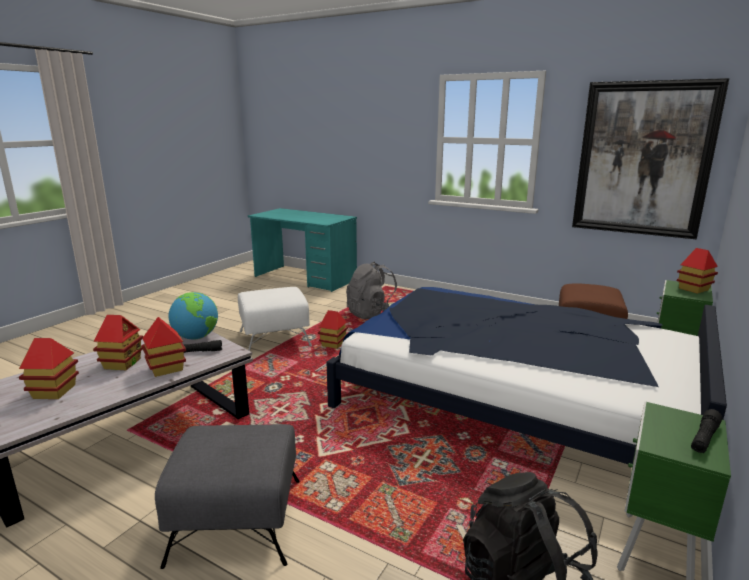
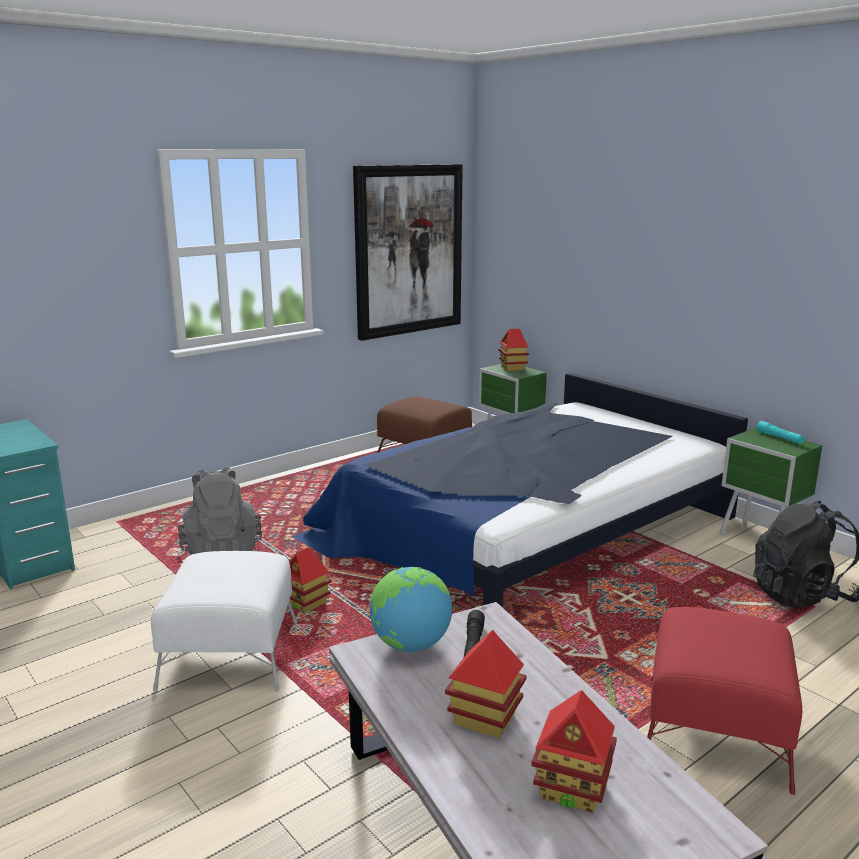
camera: 70 degrees left, 0 degrees up
toy house [142,317,186,377] -> none
grey ottoman [155,424,300,569] -> red ottoman [647,607,802,795]
black flashlight [691,409,722,453] -> turquoise flashlight [757,421,805,444]

